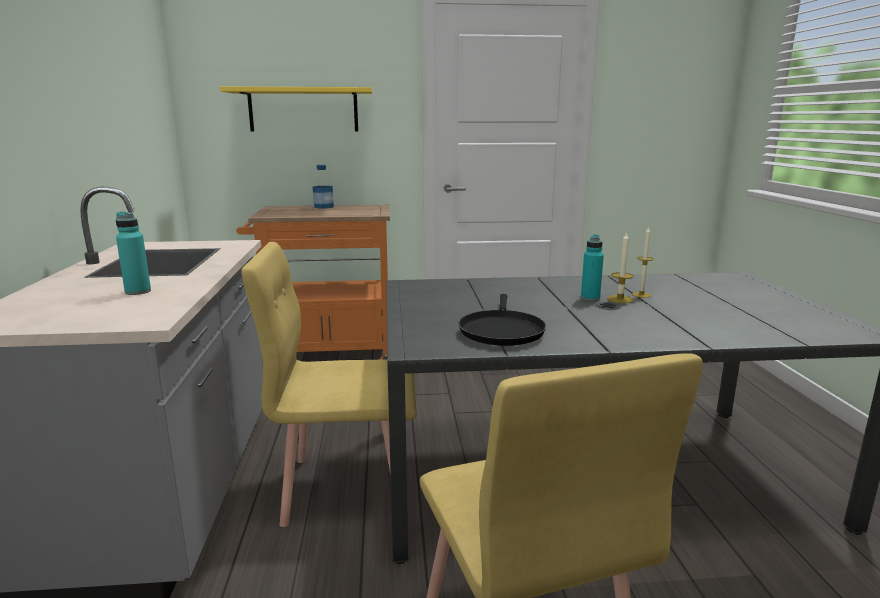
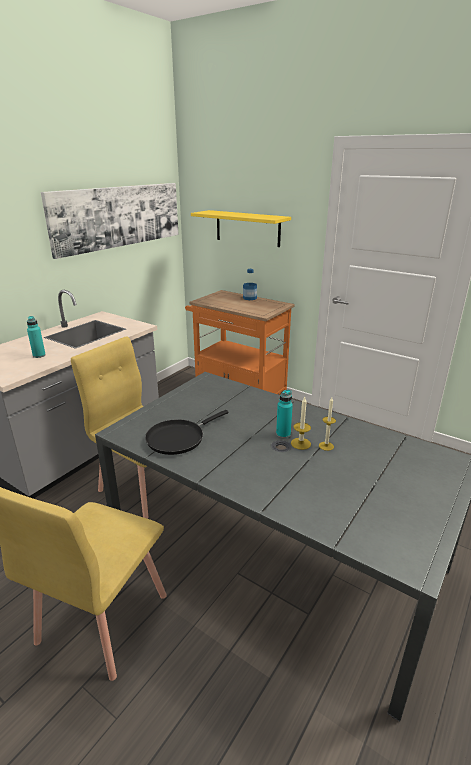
camera: 40 degrees right, 10 degrees up
none -> picture [41,183,179,259]

